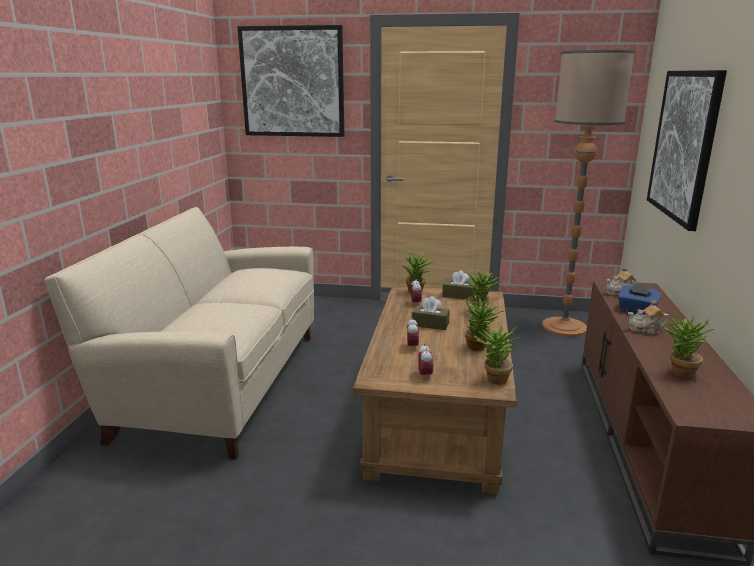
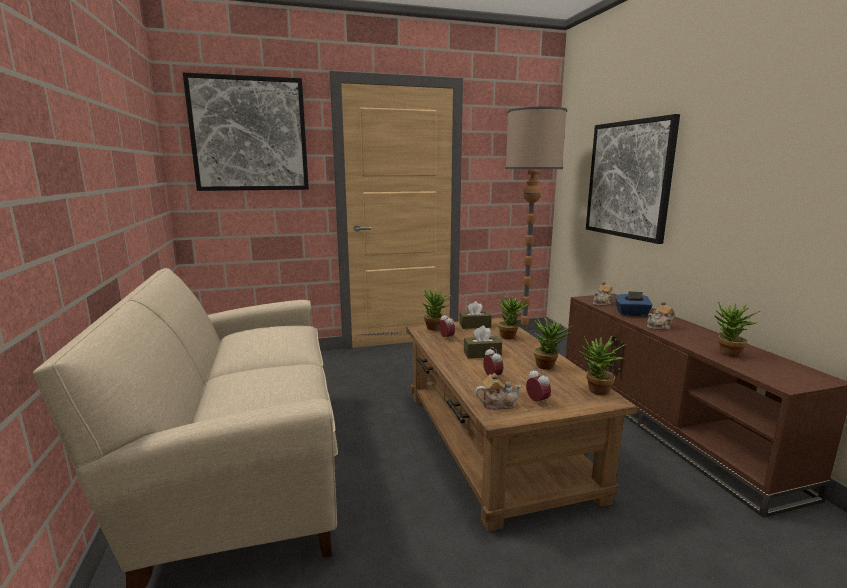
camera: 25 degrees left, 5 degrees down
none -> teapot [475,373,522,410]

